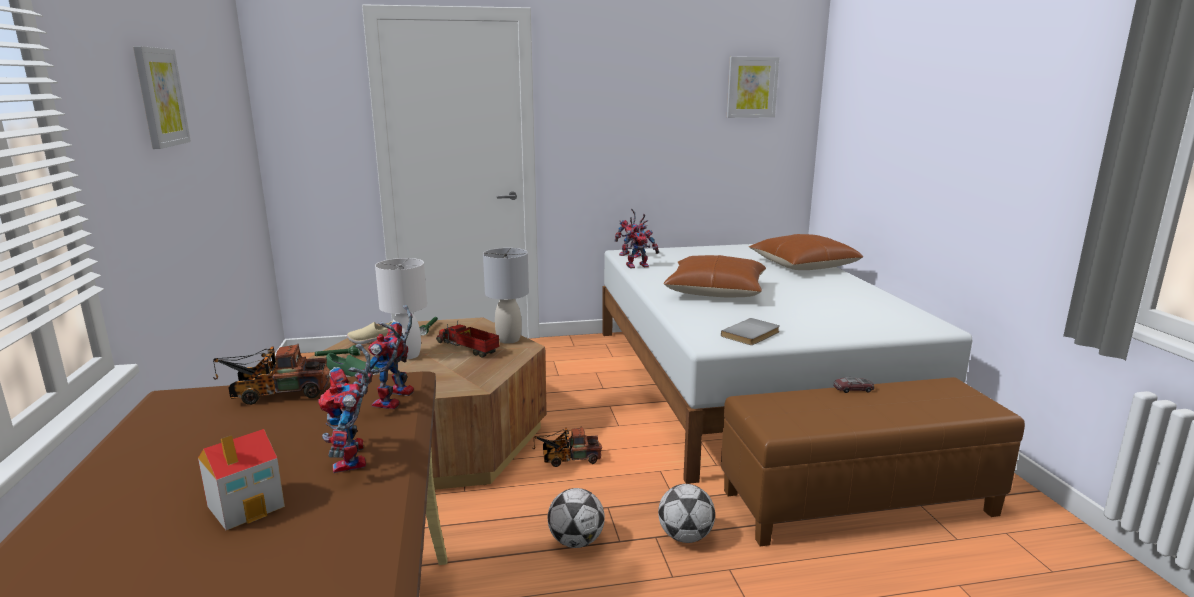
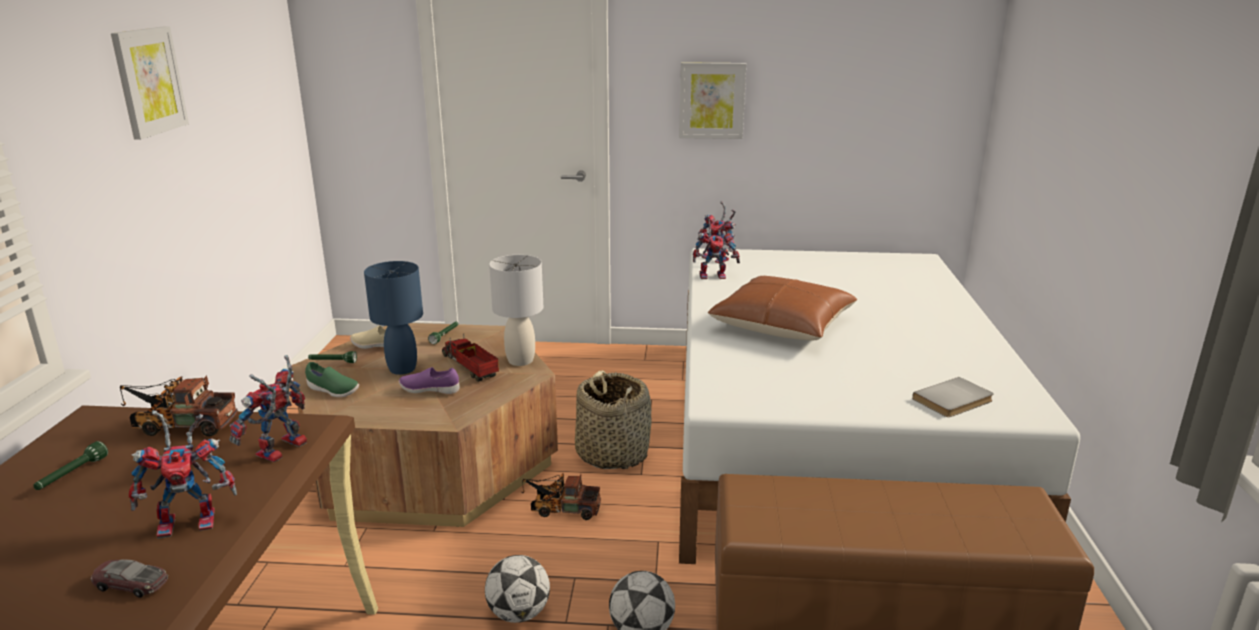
camera: 15 degrees right, 5 degrees up
toy house [198,429,285,531] -> none
toy robot [318,344,370,473] -> toy robot turned 105 degrees counterclockwise [129,410,237,539]
white table lamp [375,258,427,360] -> blue table lamp [364,261,423,375]
grey book [721,318,780,345] -> grey book moved to [912,377,994,417]
picture [727,57,779,118] -> picture moved to [679,62,746,139]
brown pillow [749,234,863,270] -> none
toy car [833,377,875,393] -> toy car moved to [91,560,168,598]
none -> green flashlight [33,441,108,490]
none -> purple shoe [399,367,460,394]
none -> basket [575,370,652,469]

